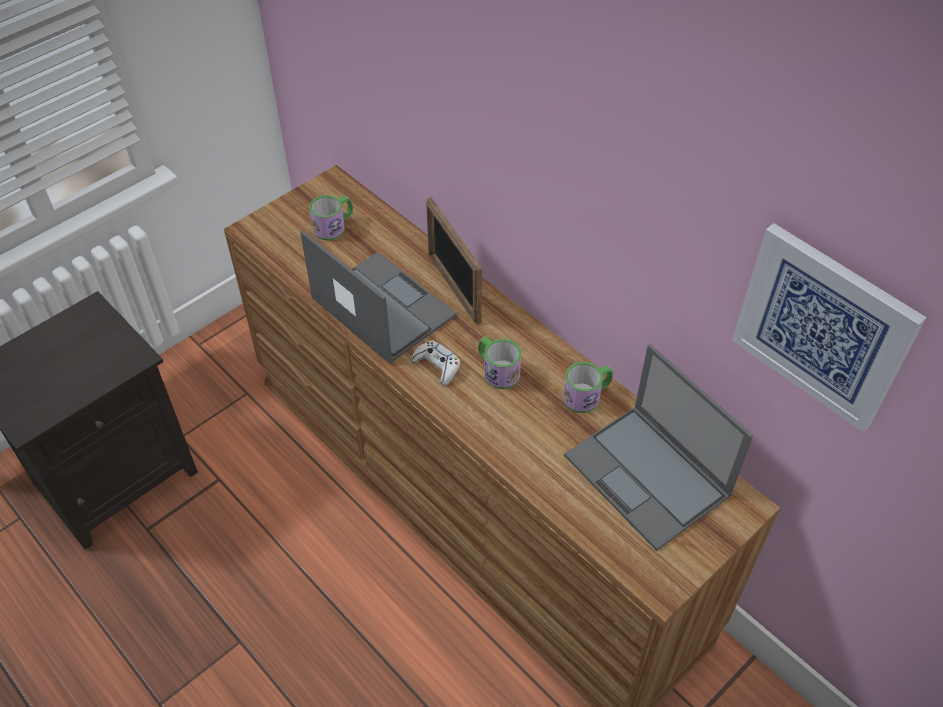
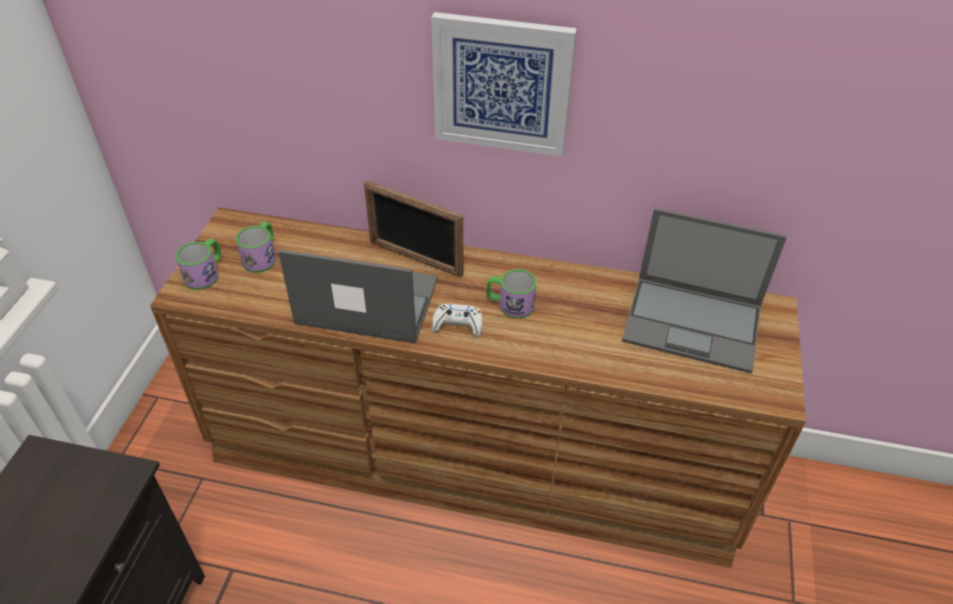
camera: 35 degrees left, 5 degrees down
mug [563,362,613,413] -> mug moved to [175,238,221,290]
picture [732,223,927,432] -> picture moved to [431,12,577,156]

